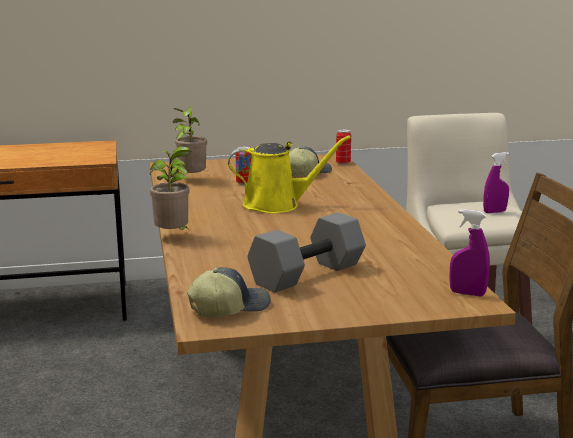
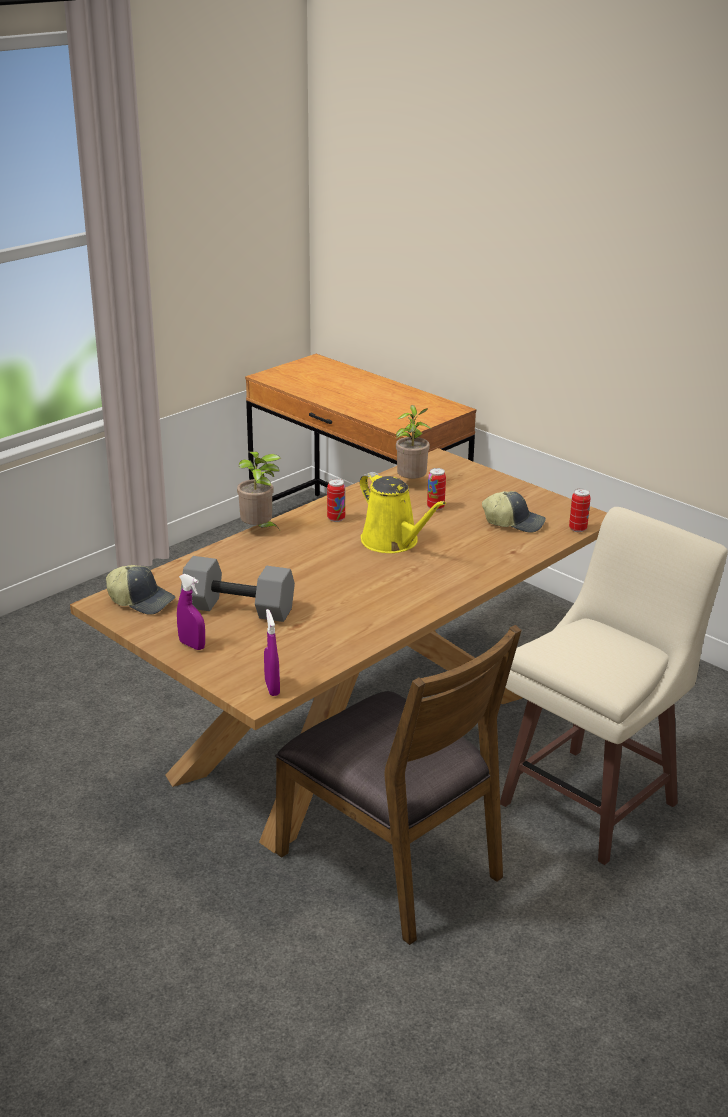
camera: 55 degrees right, 10 degrees up
purple spray bottle [483,152,509,213] -> purple spray bottle moved to [177,573,205,650]
none -> can [327,479,345,522]

